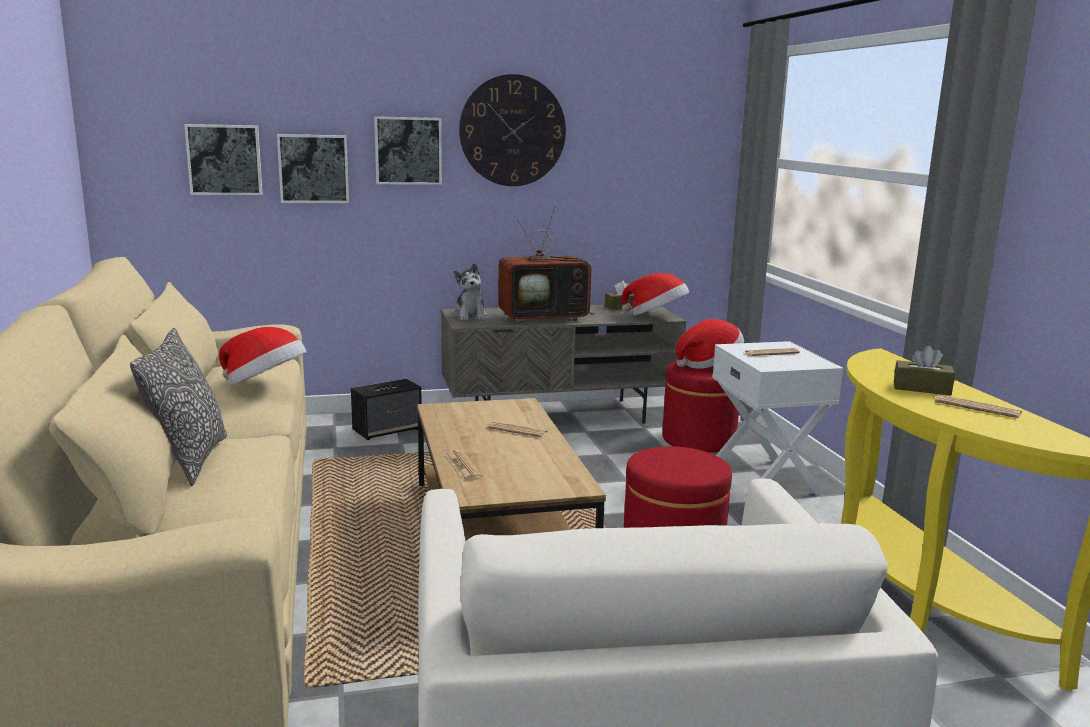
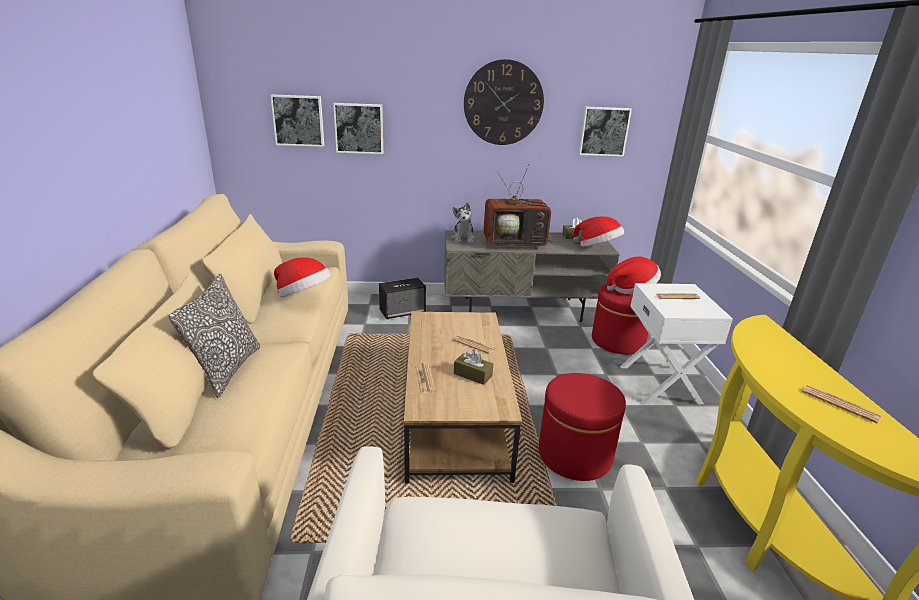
camera: 10 degrees right, 10 degrees up
picture [374,116,442,185] -> picture moved to [578,107,632,156]
brown tissue box [894,345,955,395] -> brown tissue box moved to [454,350,493,385]

